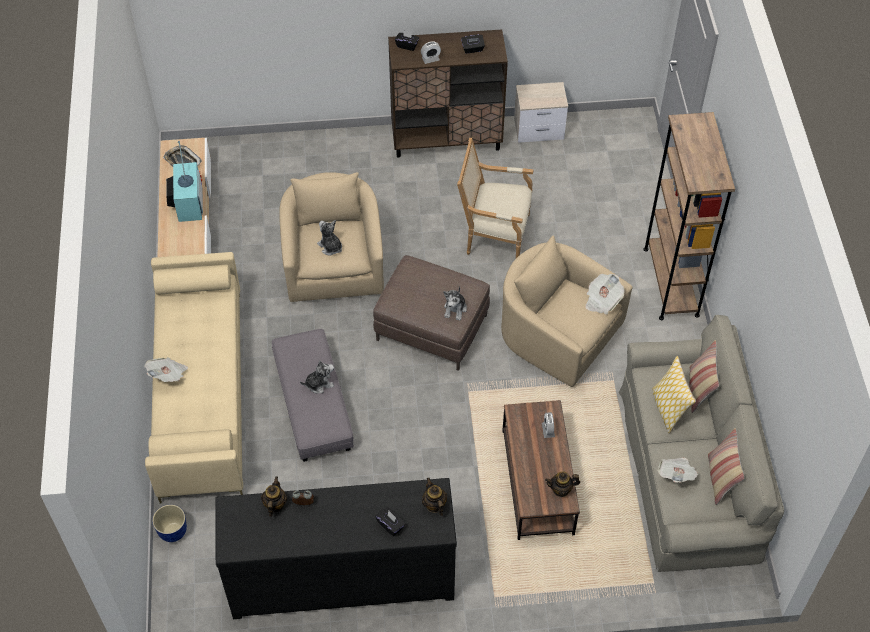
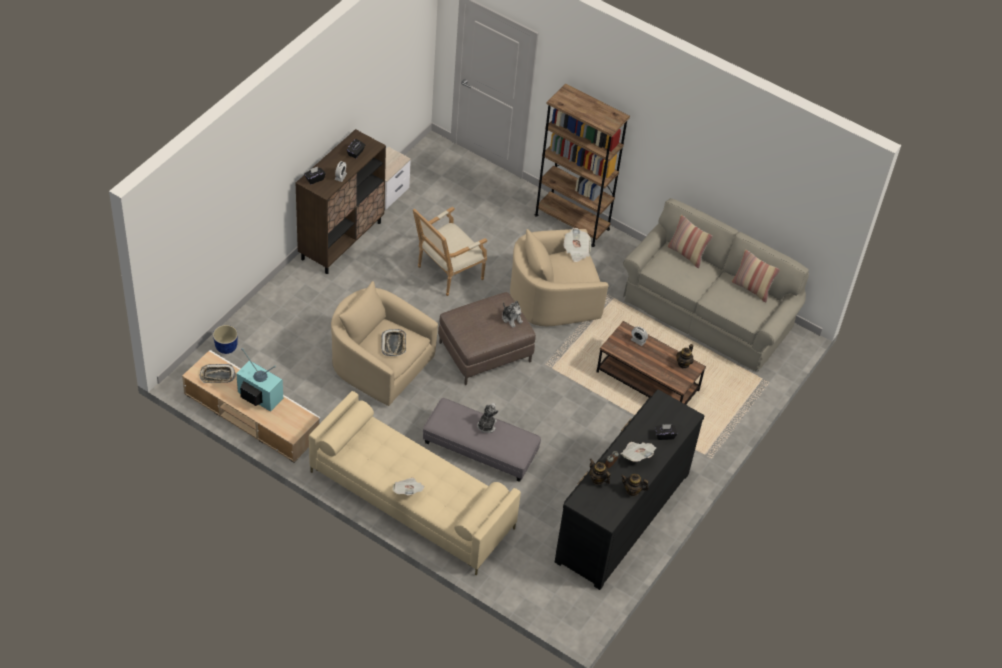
camera: 55 degrees left, 5 degrees down
planter [152,504,187,542] -> planter moved to [213,325,238,354]
plush toy [317,220,342,256] -> tray [381,329,406,356]
teapot [422,478,447,516] -> teapot moved to [621,474,649,496]
pillow [652,356,696,434] -> none
newspaper [657,458,698,483] -> newspaper moved to [621,442,656,462]

